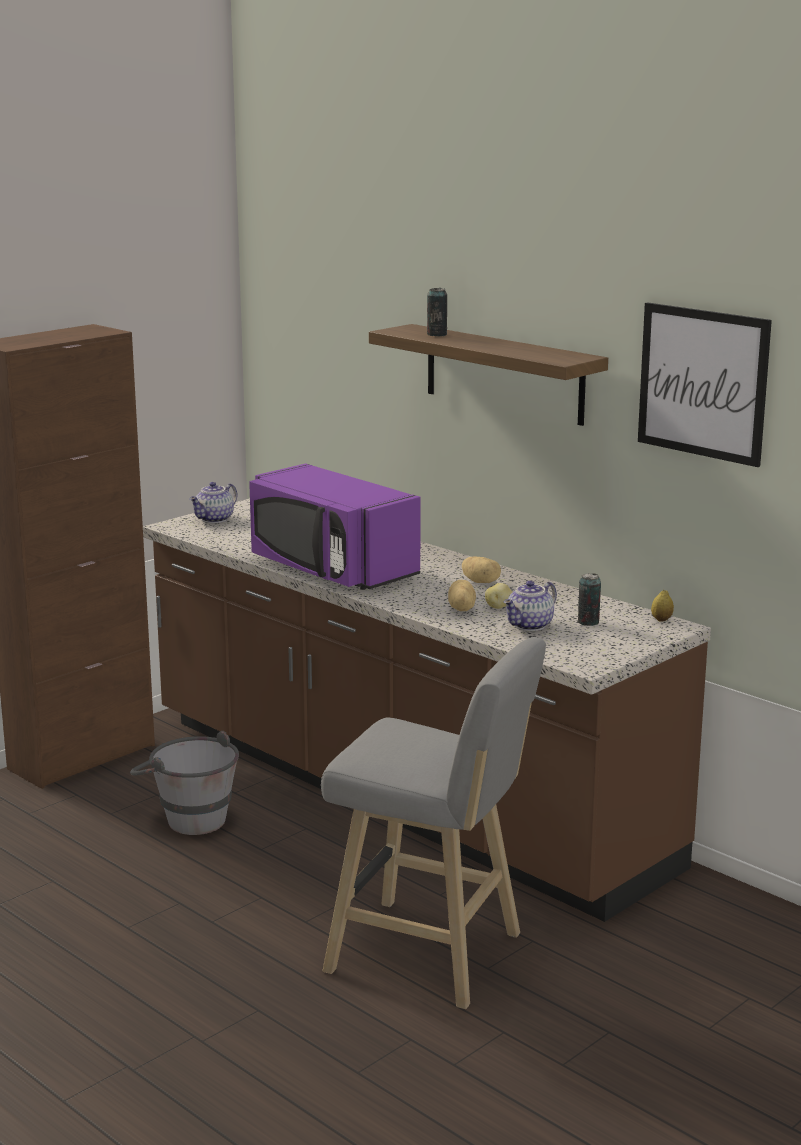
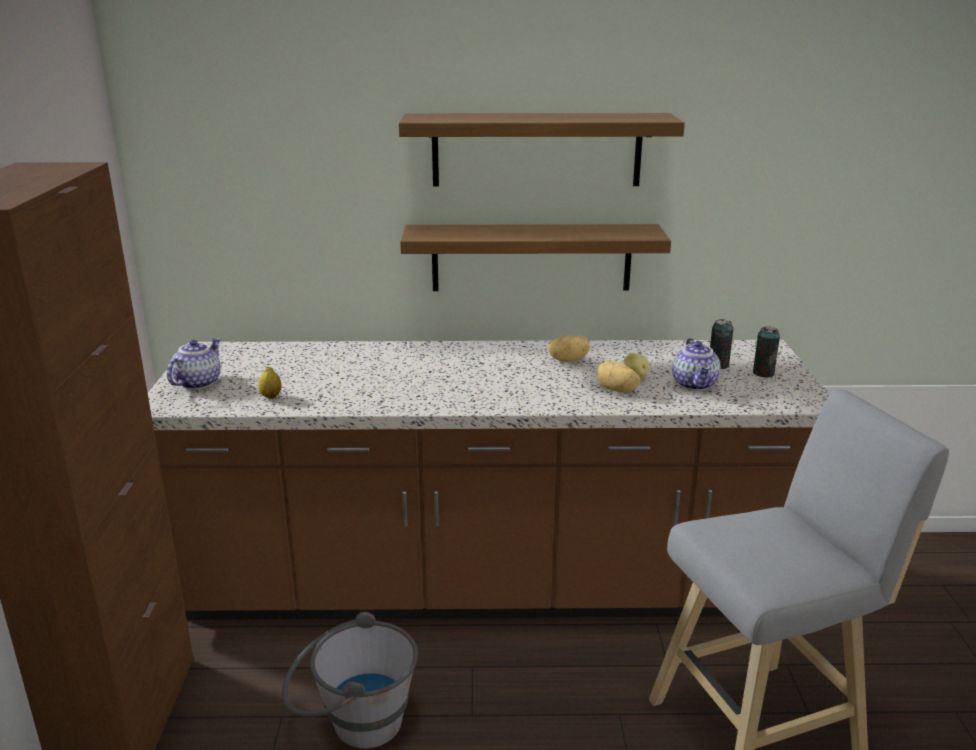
camera: 45 degrees left, 5 degrees up
teapot [189,482,237,523] -> teapot turned 150 degrees counterclockwise [167,338,221,389]
purple microwave [249,463,421,590] -> none
can [427,288,447,336] -> can moved to [753,326,780,378]
picture [638,302,772,467] -> none
lemon [651,590,674,622] -> lemon moved to [258,367,281,399]
none -> shelf [400,224,671,291]

